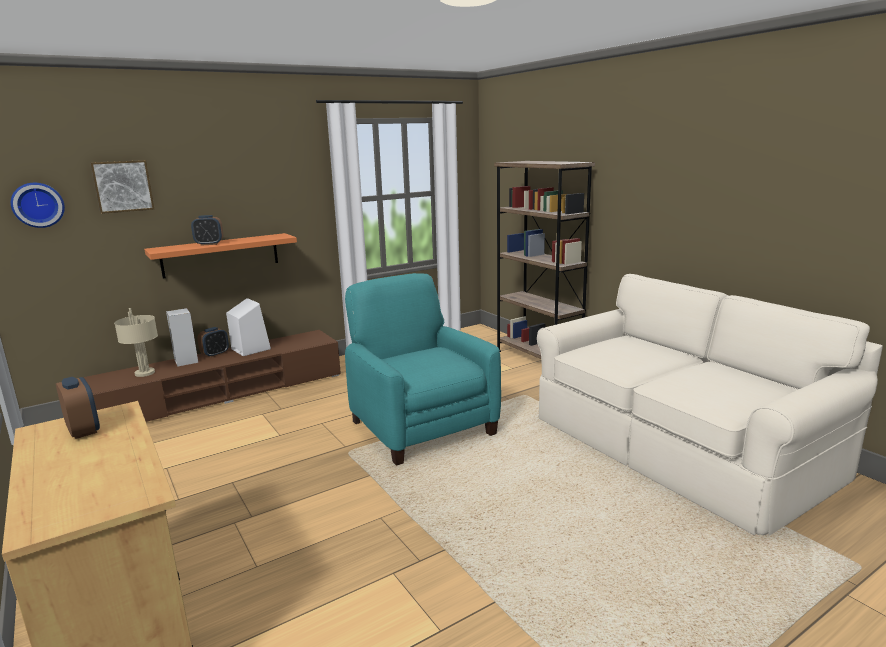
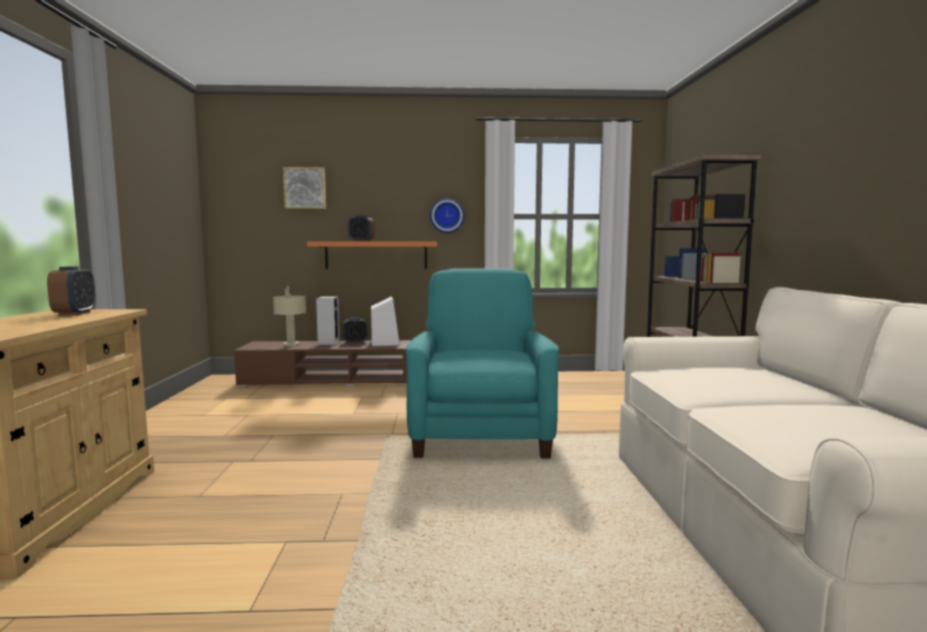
camera: 30 degrees right, 10 degrees down
wall clock [11,183,65,228] -> wall clock moved to [430,198,464,233]

